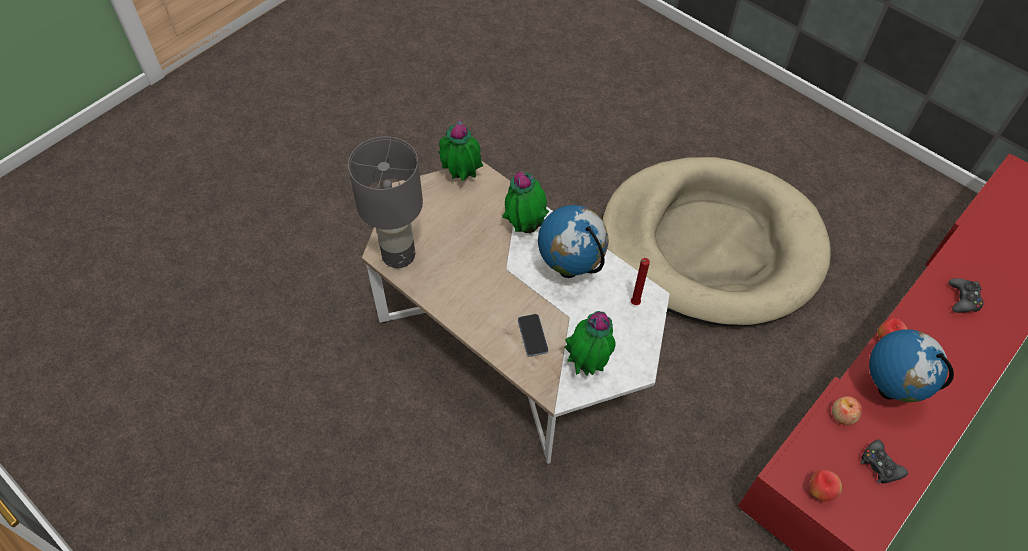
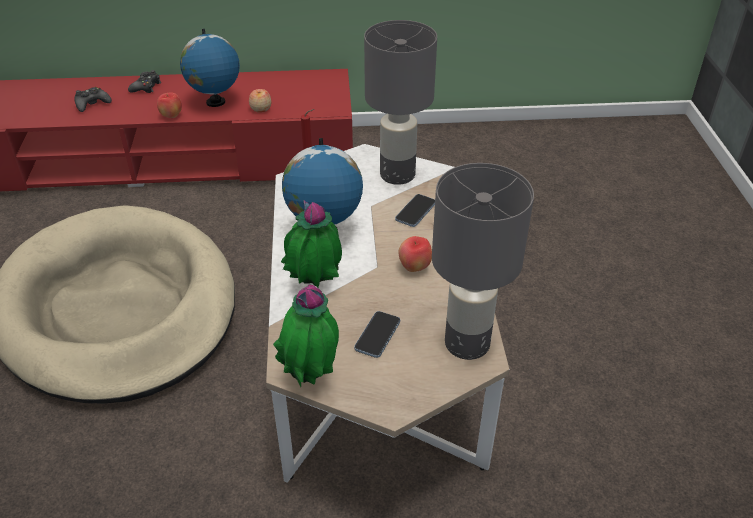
camera: 135 degrees left, 15 degrees down
potted plant [565,311,615,376] -> grey table lamp [364,20,437,185]
apple [810,470,842,502] -> apple moved to [398,236,432,272]
black game controller [860,439,908,483] -> black game controller moved to [128,70,161,93]
none -> phone [354,311,400,358]

